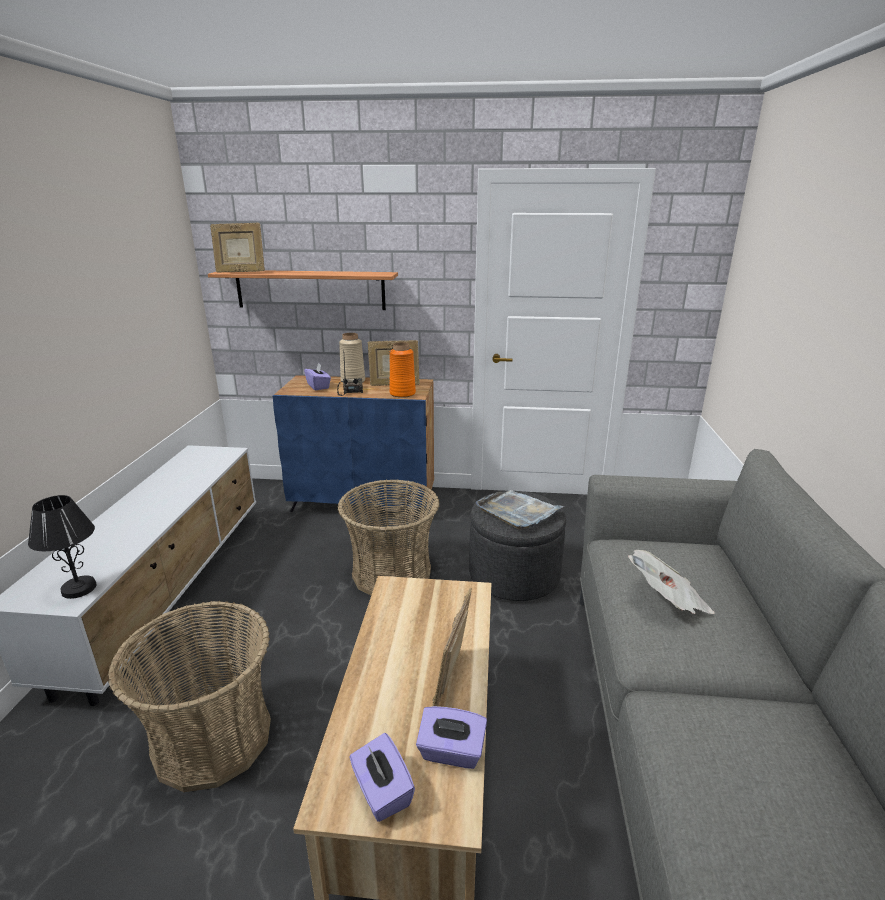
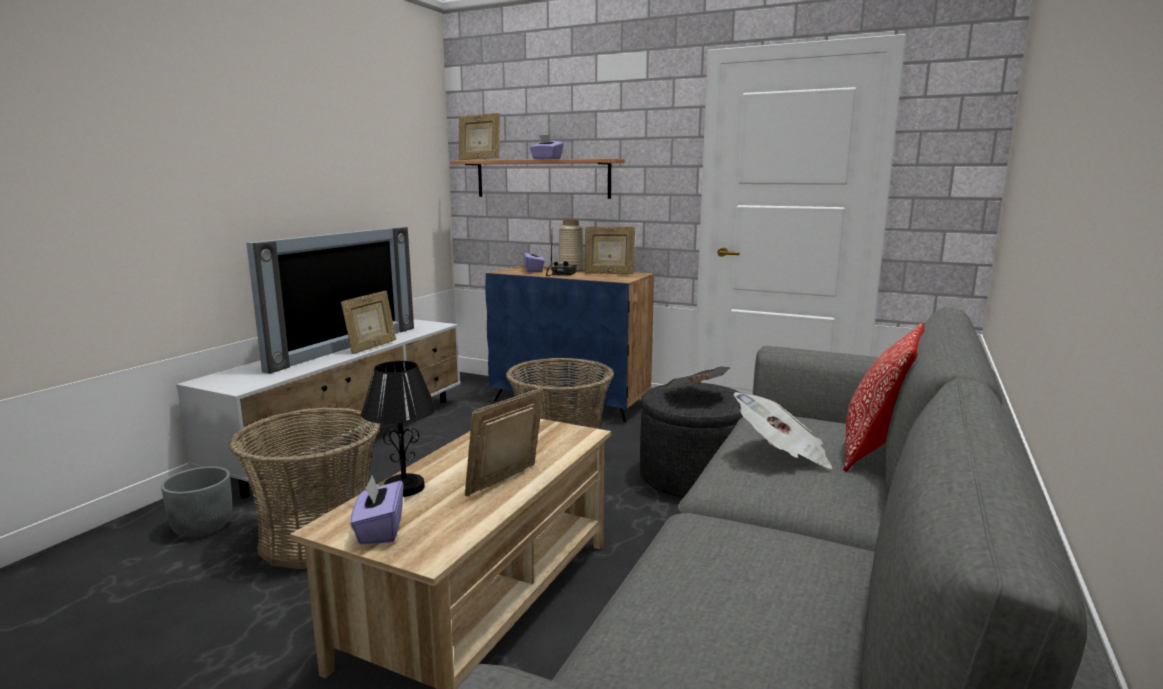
camera: 20 degrees right, 10 degrees down
black table lamp [28,495,97,599] -> black table lamp moved to [361,361,436,497]
orange vase [389,342,416,398] -> none
purple tissue box [416,706,487,769] -> purple tissue box moved to [529,135,564,159]
grey tray [476,490,565,530] -> newspaper [661,366,730,389]
none -> grey planter [161,467,232,537]
none -> television [246,227,414,374]
none -> picture frame [341,291,396,354]
none -> pillow [843,322,924,472]

